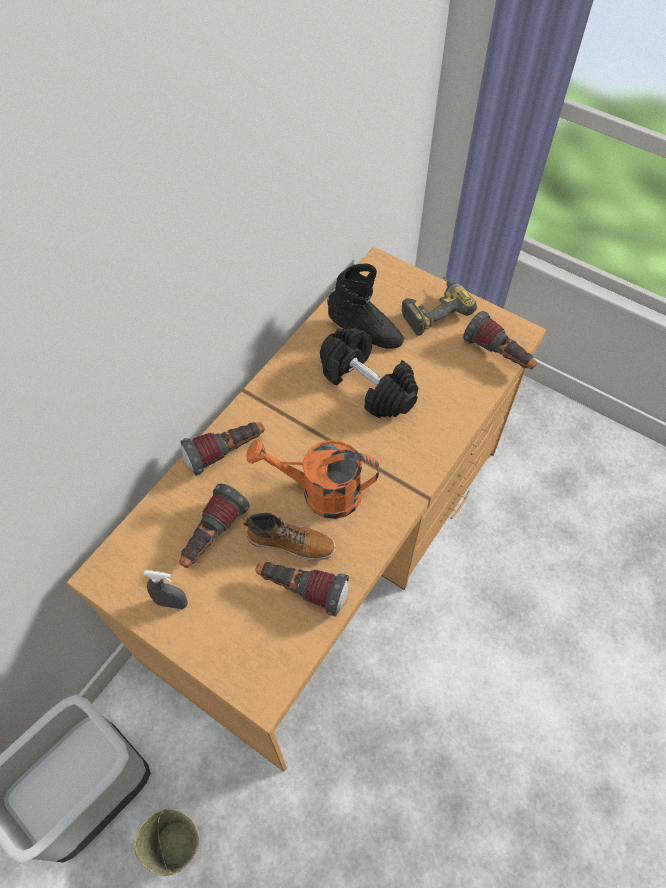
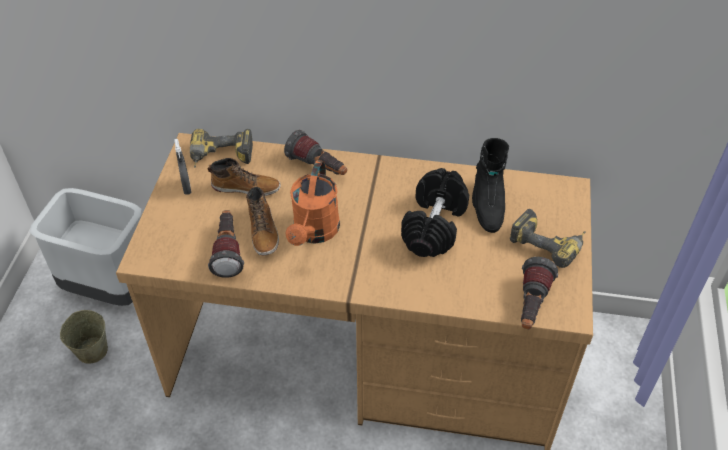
camera: 65 degrees right, 10 degrees down
flashlight [179,484,250,568] -> boot [208,158,281,196]
orange watering can [246,439,379,519] -> orange watering can turned 150 degrees counterclockwise [285,160,340,246]
none -> power drill [190,129,253,168]

